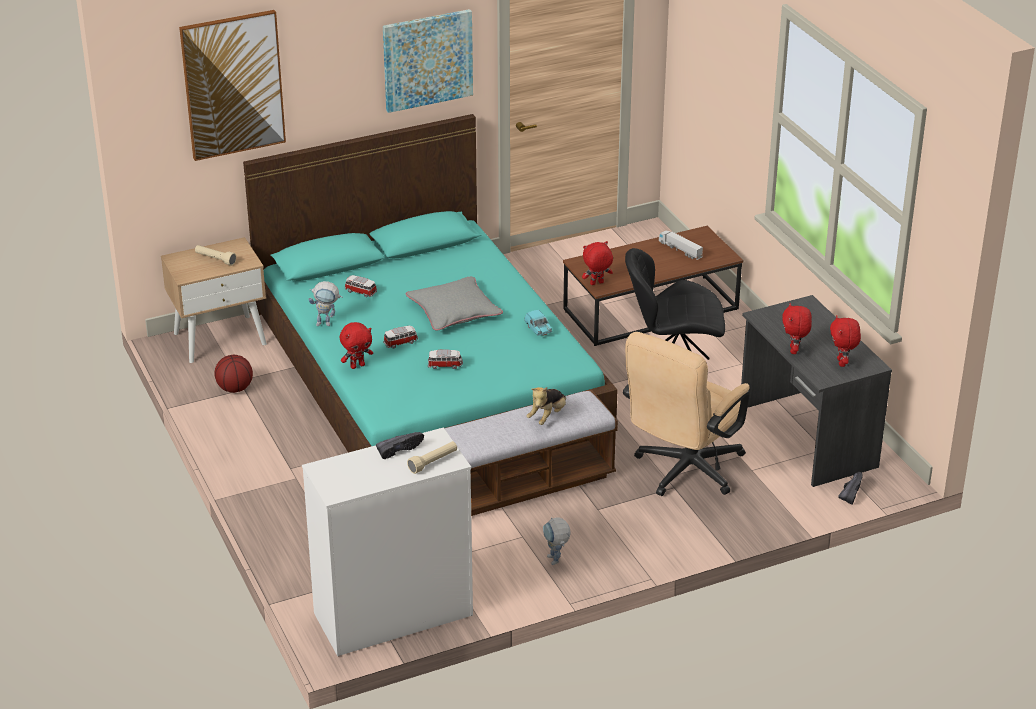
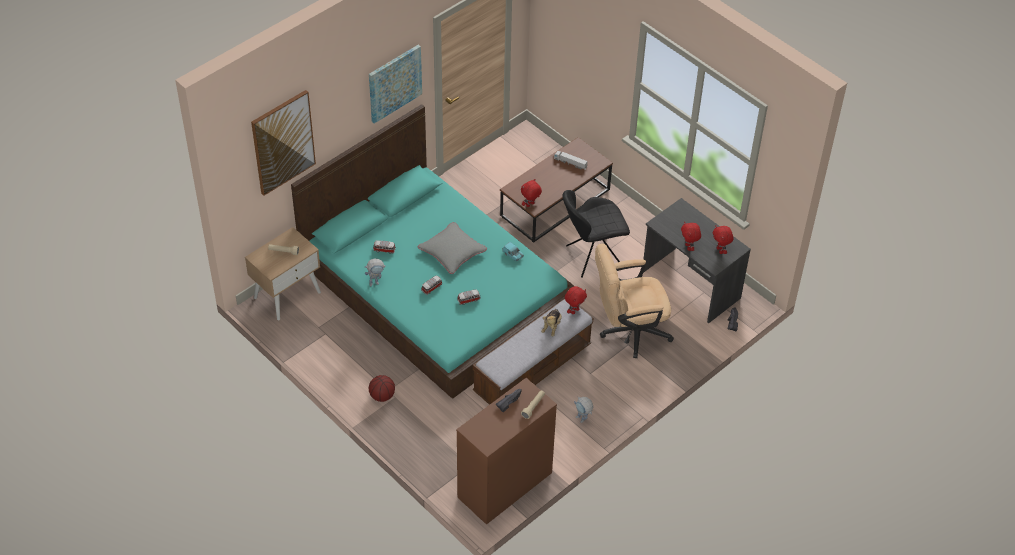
camera: 20 degrees left, 15 degrees up
basketball [214,355,253,393] -> basketball moved to [369,375,395,402]
white dresser [302,427,473,656] -> brown dresser [456,378,557,525]
red plush toy [340,322,373,369] -> red plush toy moved to [565,286,587,314]
beige office chair [623,332,750,496] -> beige office chair turned 60 degrees clockwise [595,243,674,358]

